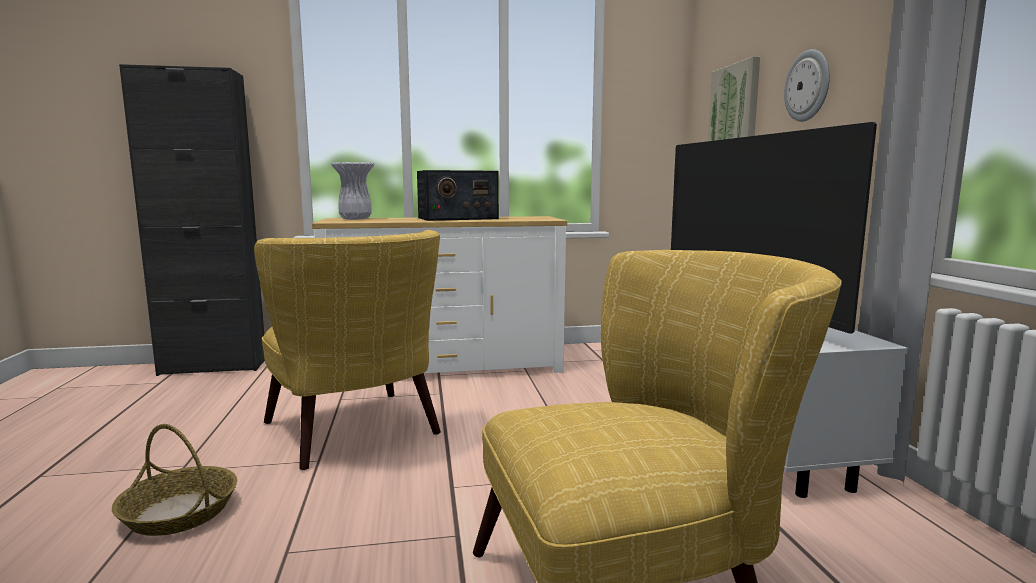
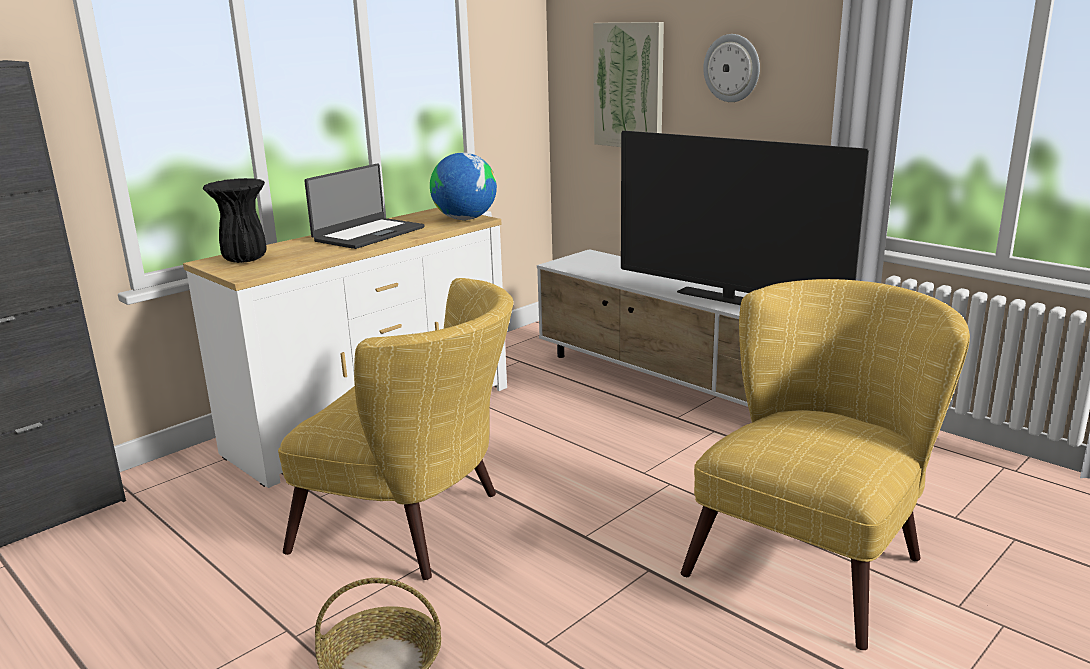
camera: 35 degrees left, 10 degrees up
white vase [331,162,375,220] -> black vase [203,178,267,263]
radio [417,170,499,221] -> laptop [304,164,425,249]
none -> globe [430,153,497,220]

